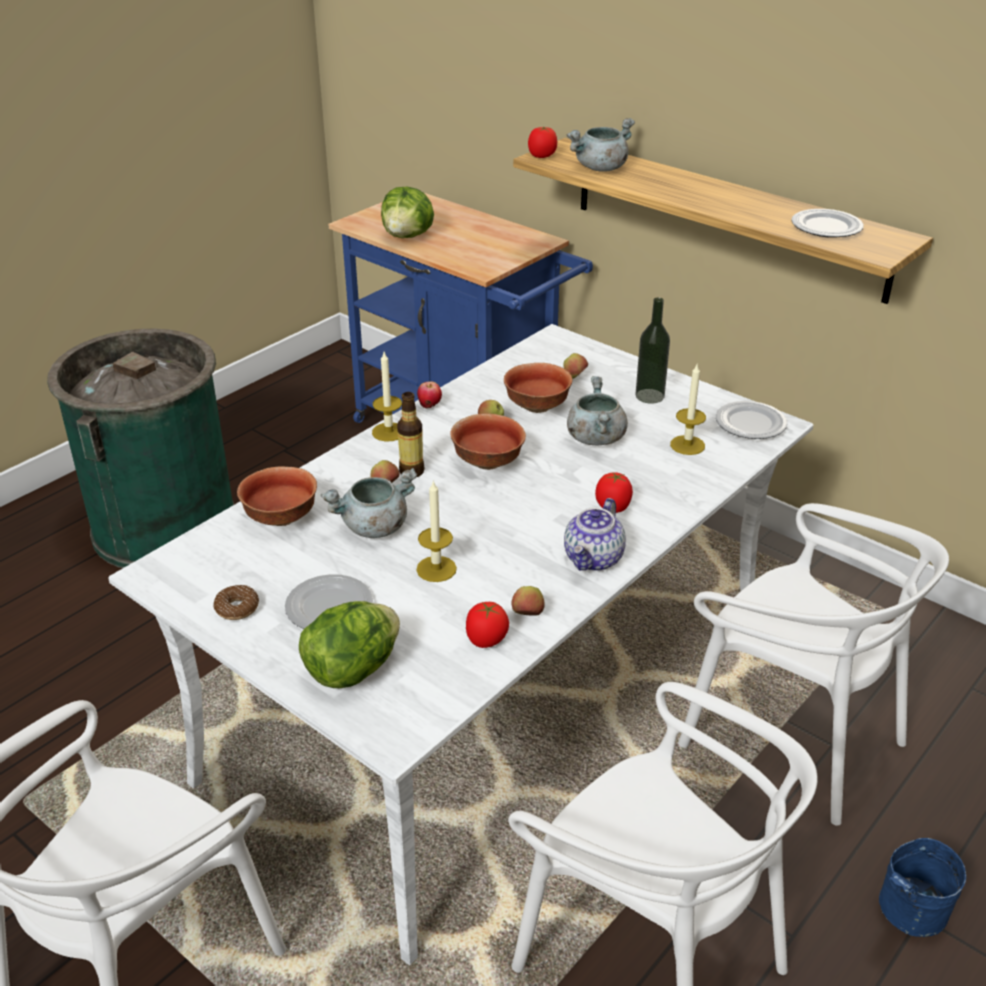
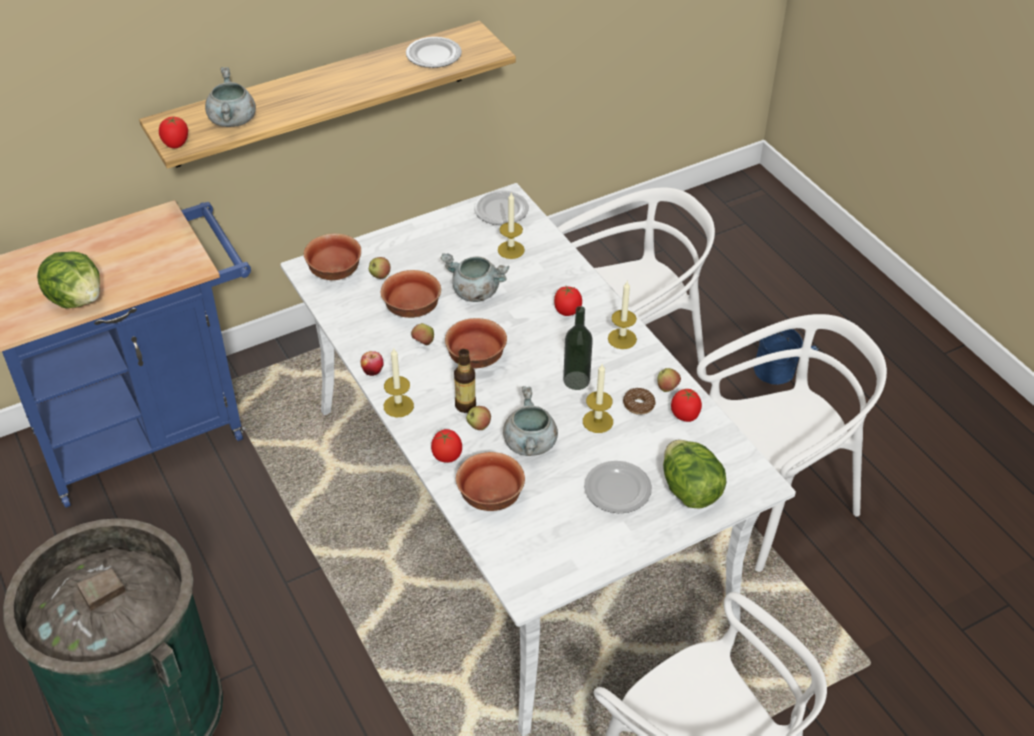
camera: 70 degrees left, 10 degrees up
donut [214,585,259,620] -> donut moved to [623,388,656,415]
teapot [564,498,626,571] -> candle [608,281,637,349]
bottle [635,298,670,404] -> bottle moved to [563,306,593,390]
none -> bowl [304,233,361,280]
none -> tomato [431,429,462,463]

